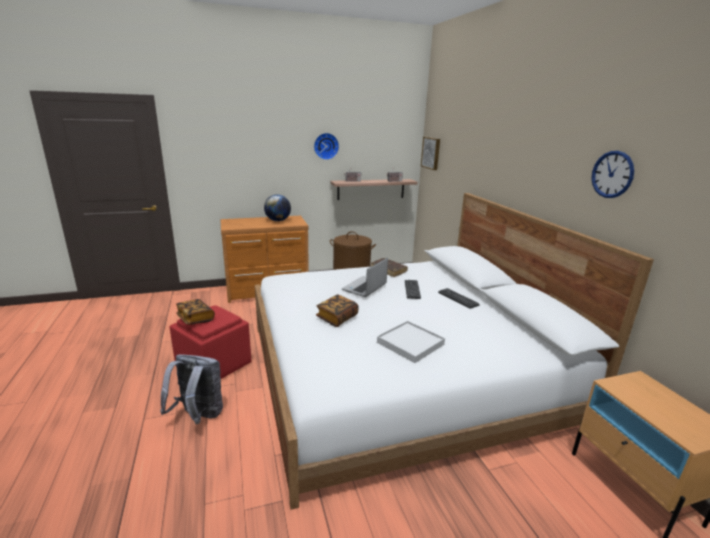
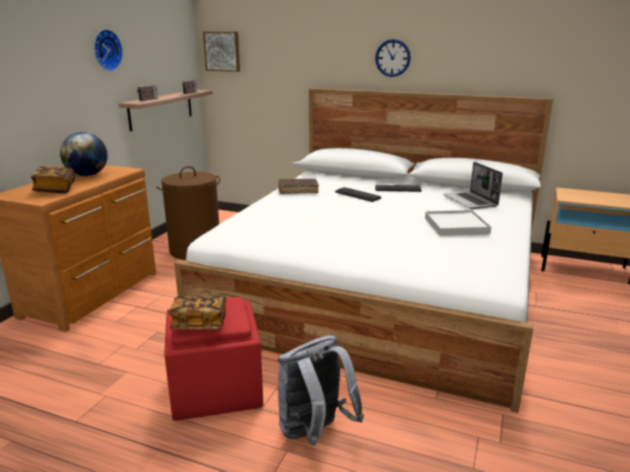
camera: 50 degrees left, 0 degrees up
book [316,294,359,327] -> book moved to [31,166,75,193]
laptop [342,258,388,297] -> laptop moved to [443,162,503,209]
wall clock [591,151,634,198] -> wall clock moved to [375,39,411,77]

